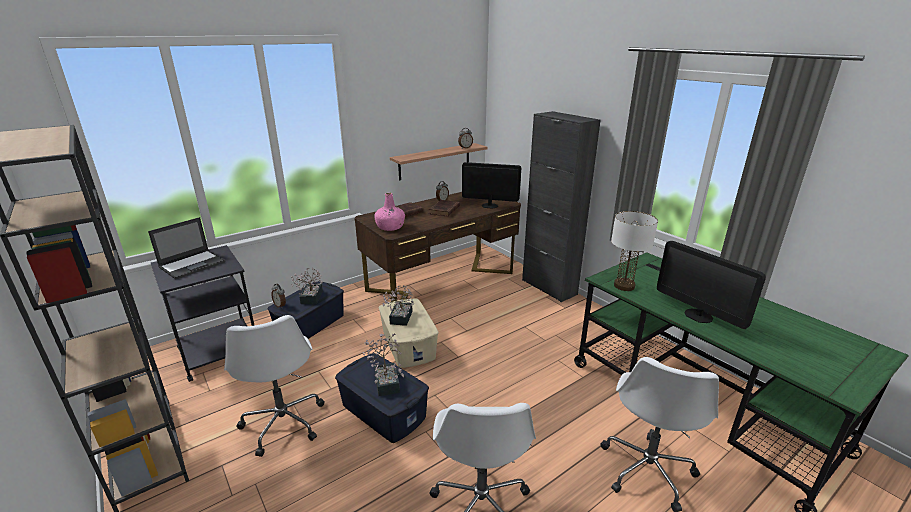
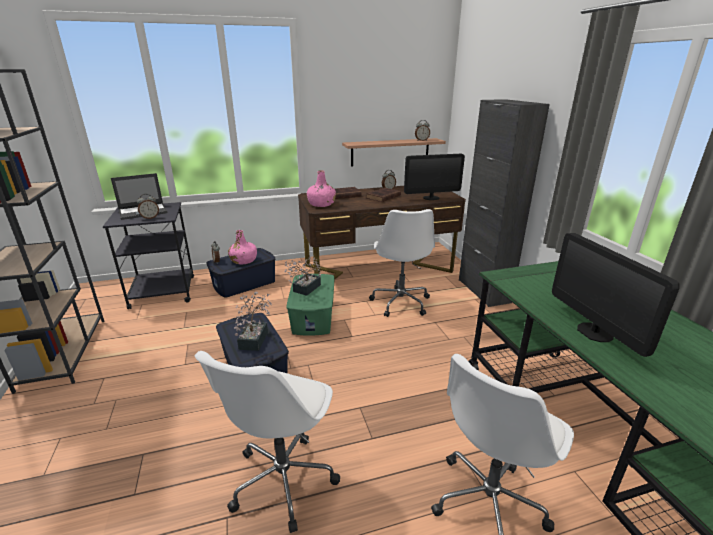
camera: 20 degrees right, 0 degrees up
white office chair [224,315,325,457] -> white office chair moved to [369,209,435,317]
potted plant [291,267,323,304] -> pink bottle [228,230,257,264]
beige storage box [378,299,439,368] -> green storage box [286,274,334,336]
monitor [462,162,521,209] -> monitor turned 135 degrees clockwise [404,154,465,200]
table lamp [611,211,658,291] -> none
none -> alarm clock [137,194,159,219]

